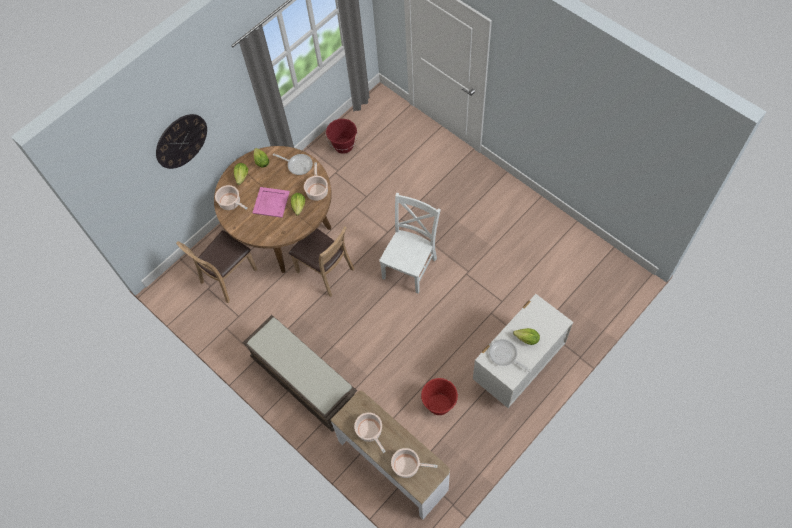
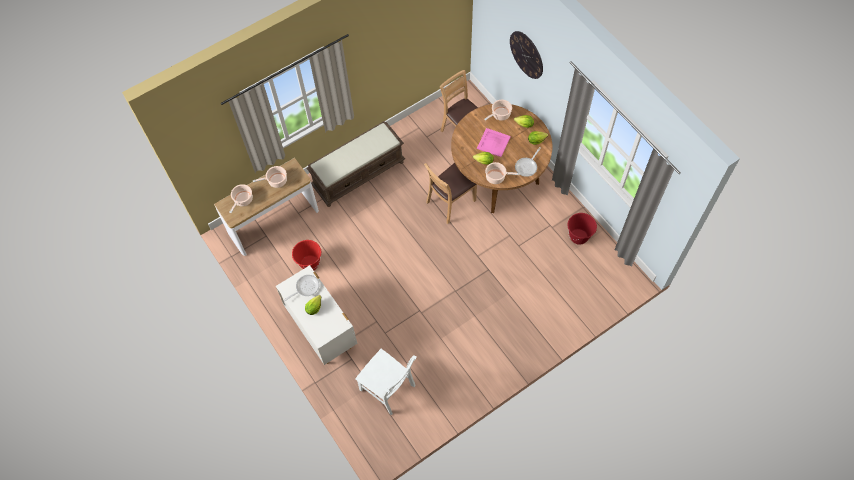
camera: 100 degrees right, 0 degrees up
white chair [379,193,441,294] -> white chair moved to [355,349,417,415]

